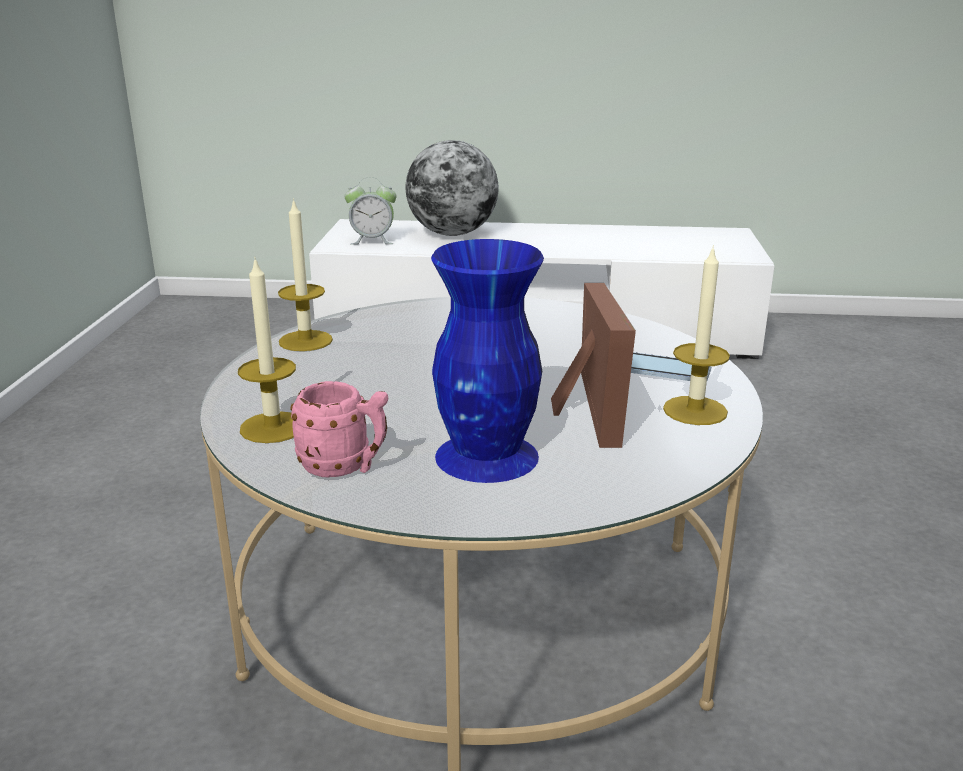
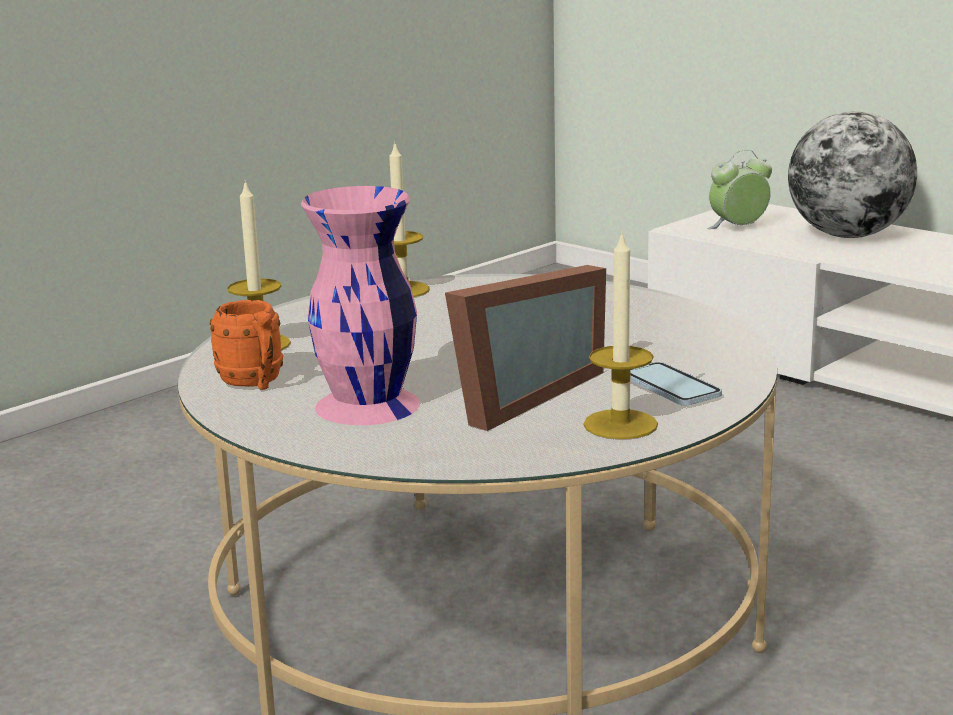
camera: 40 degrees right, 5 degrees down
pink mug [290,381,389,477] -> orange mug [210,300,283,390]
alarm clock [345,177,396,245] -> alarm clock turned 120 degrees clockwise [707,150,772,229]
blue vase [431,239,544,483] -> pink vase [301,186,420,425]

